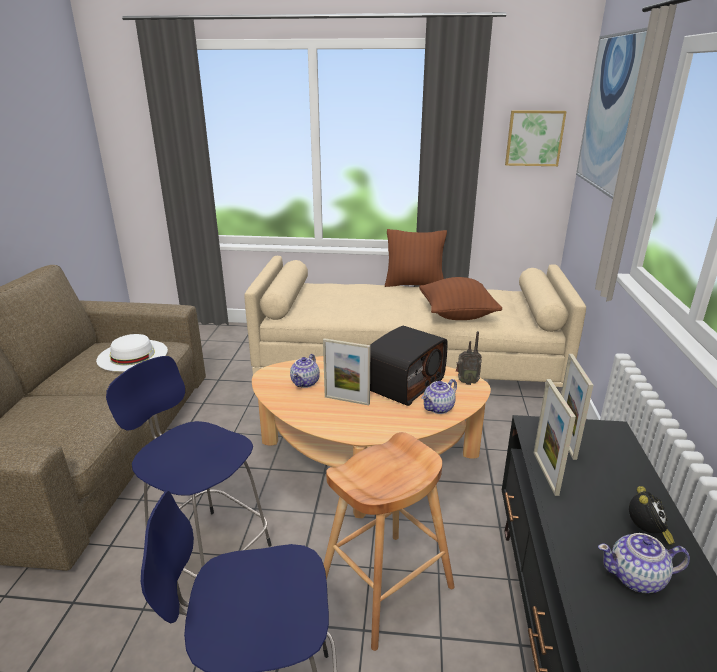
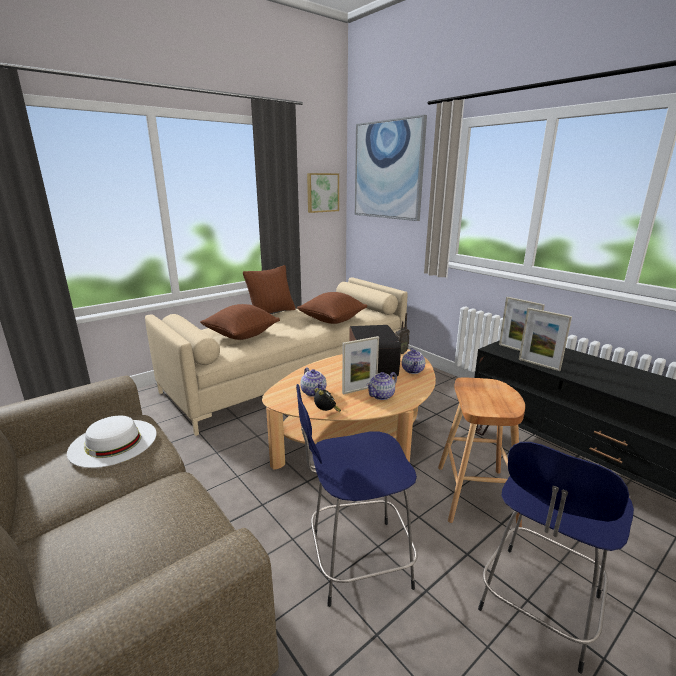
camera: 45 degrees left, 5 degrees down
teapot [598,533,690,593] -> teapot moved to [366,372,397,400]
alarm clock [629,486,675,545] -> alarm clock moved to [314,388,341,412]
none -> brown pillow [200,304,280,340]

